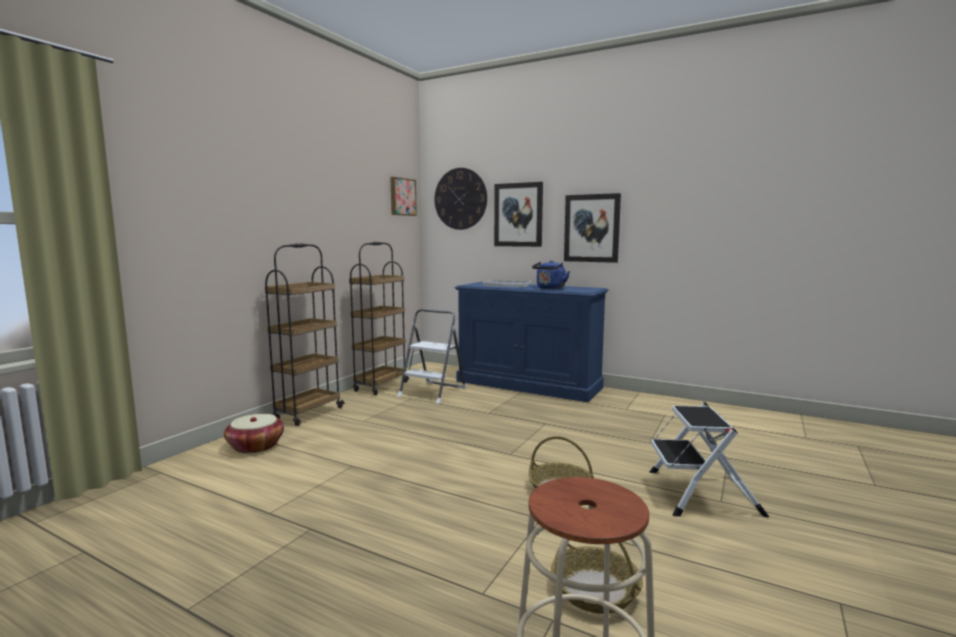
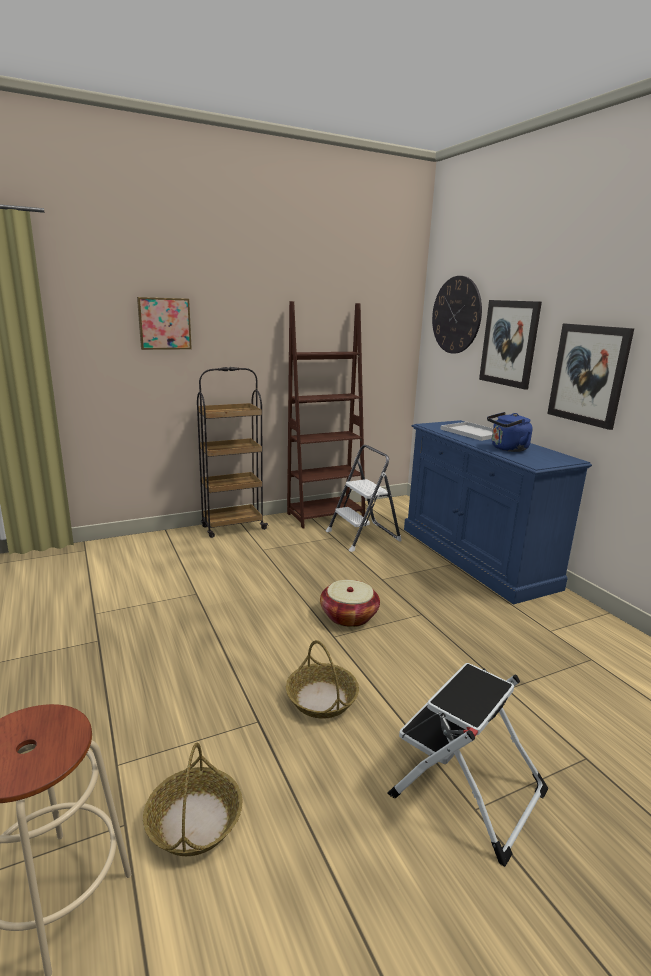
camera: 35 degrees right, 10 degrees up
basket [224,414,284,454] -> basket moved to [320,580,380,627]
brown cart [349,242,409,395] -> brown bookcase [287,301,365,528]
picture [390,177,417,216] -> picture moved to [137,297,192,350]

